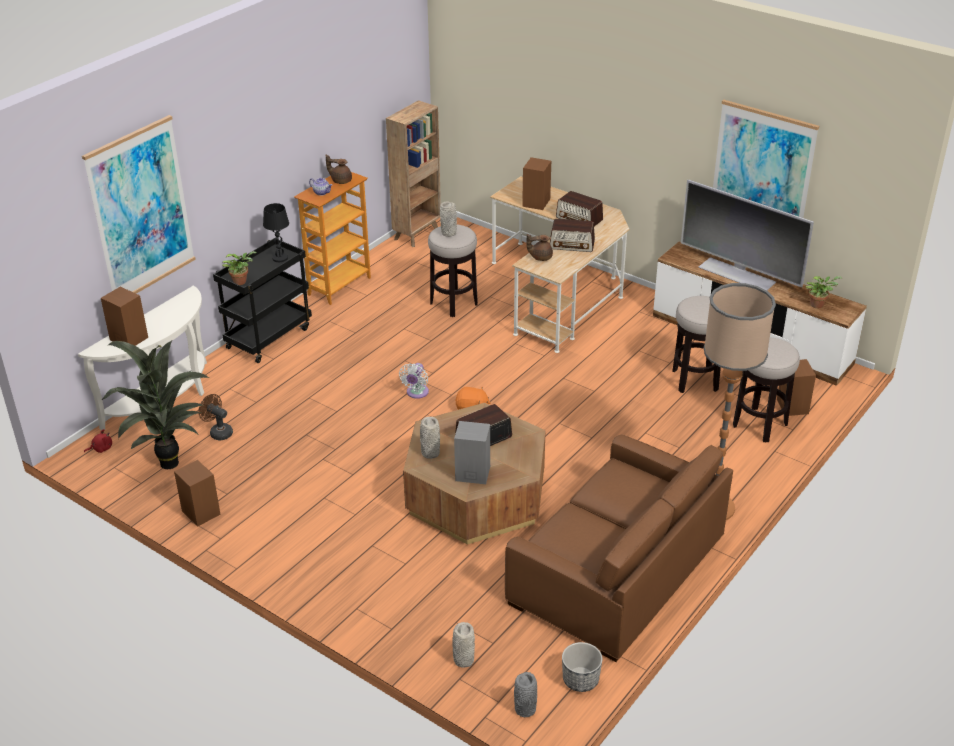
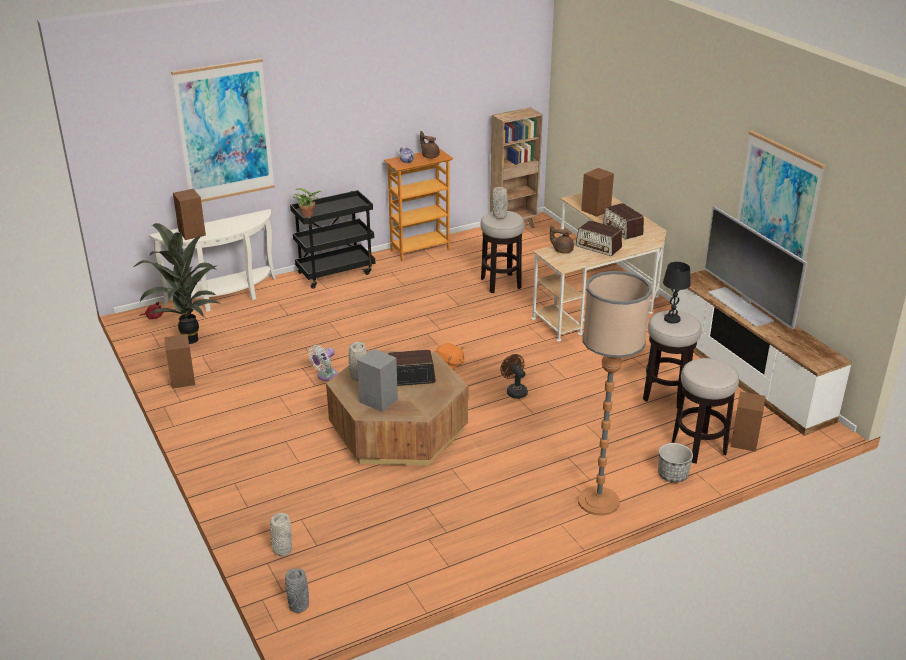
camera: 25 degrees right, 5 degrees down
brown fan [198,394,233,441] -> brown fan moved to [500,354,528,399]
black table lamp [263,203,289,262] -> black table lamp moved to [663,262,691,324]
white fan [399,363,429,399] -> white fan moved to [308,345,338,381]
brown sofa [505,434,733,662] -> none
planter [562,642,603,692] -> planter moved to [658,443,693,482]
potted plant [805,276,842,308] -> none

